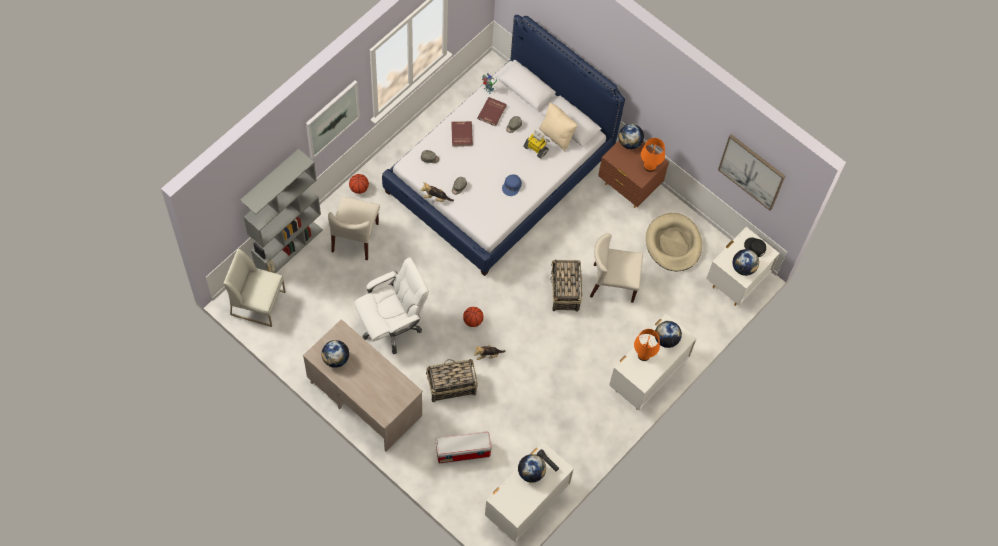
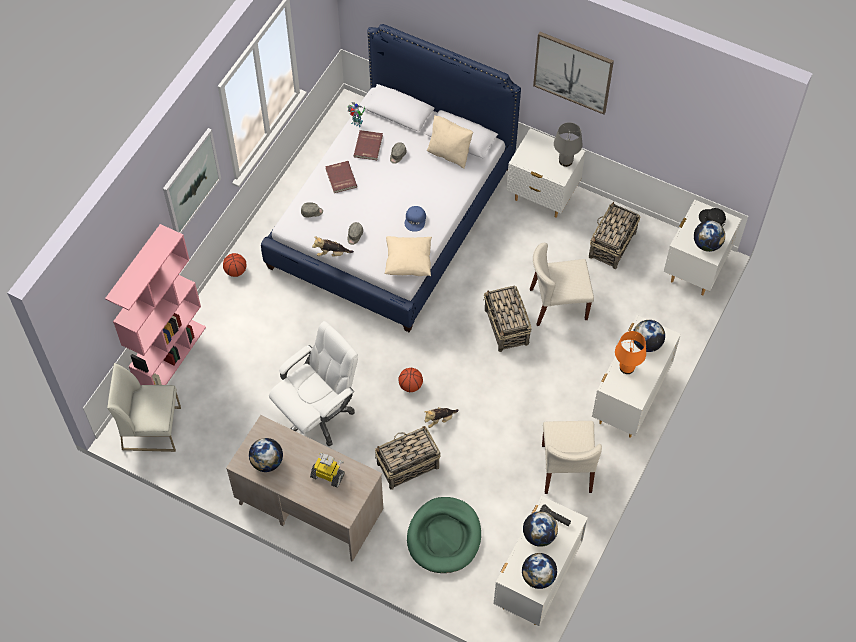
camera: 10 degrees left, 5 degrees down
grey bookcase [240,149,323,273] -> pink bookcase [105,224,206,385]
beige chair [328,196,380,260] -> beige chair moved to [542,421,602,494]
storage box [436,431,491,463] -> green dog bed [407,497,481,573]
toy robot [523,131,550,159] -> toy robot moved to [310,453,345,487]
brown nightstand [598,141,669,208] -> white nightstand [507,128,585,218]
globe [618,124,644,149] -> globe moved to [522,553,557,589]
orange table lamp [641,138,665,172] -> grey table lamp [554,122,583,167]
beige dog bed [646,213,702,271] -> basket [589,202,640,269]
picture [718,134,785,211] -> picture moved to [533,32,614,115]
none -> beige pillow [384,236,432,276]

